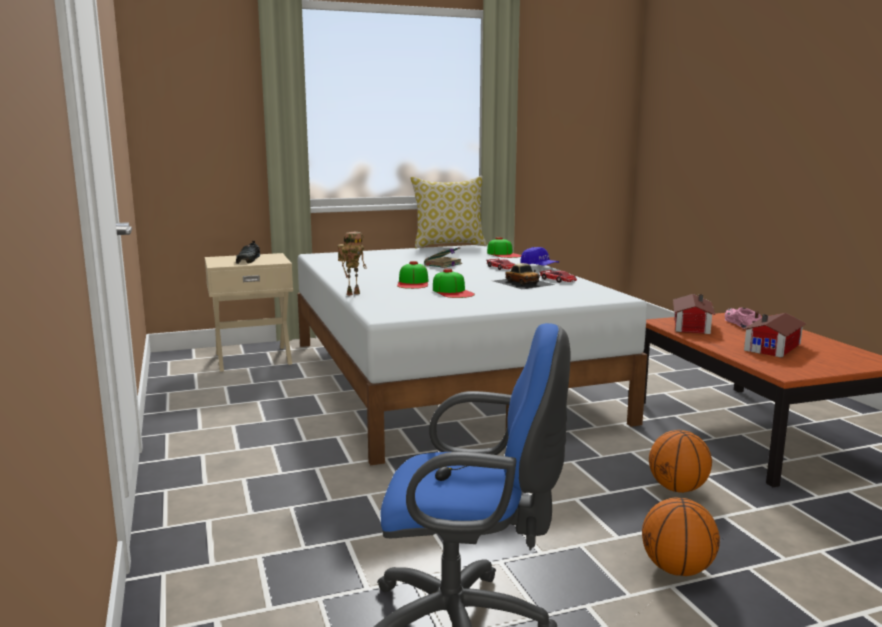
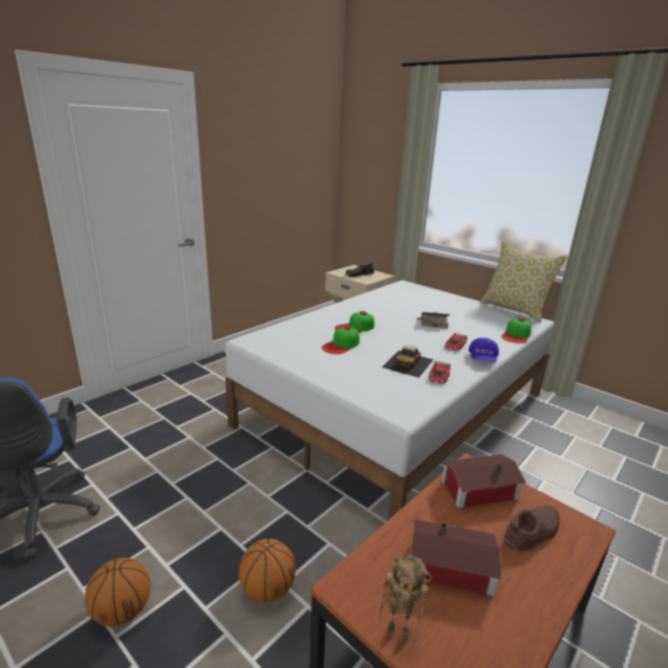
camera: 60 degrees right, 10 degrees up
toy robot [337,232,367,296] -> toy robot moved to [379,555,432,642]
pink shoe [725,307,761,328] -> brown shoe [504,505,560,551]

